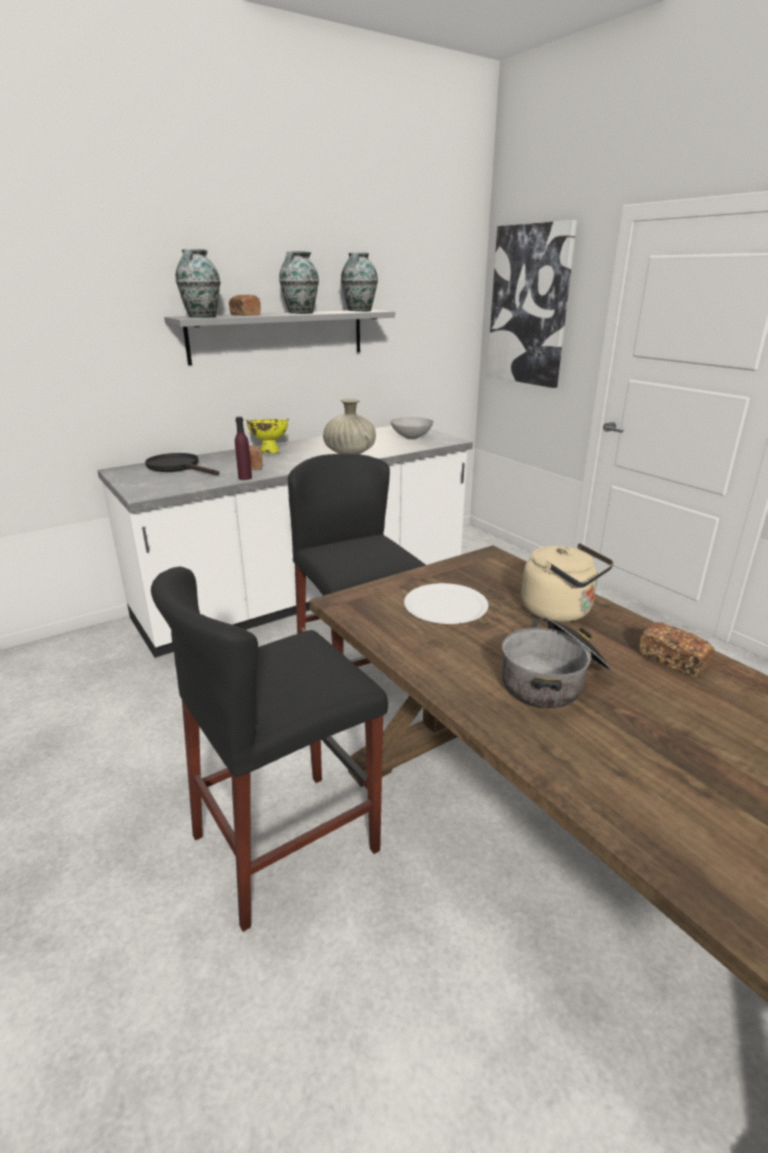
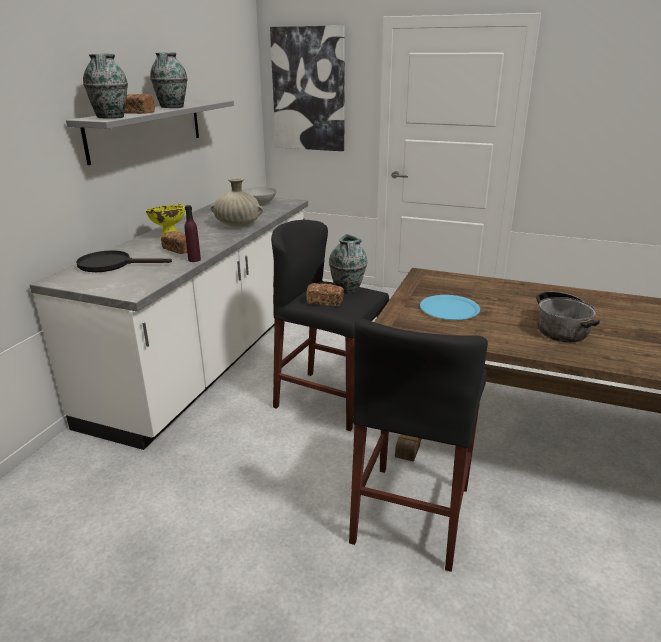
camera: 35 degrees left, 0 degrees up
vase [341,253,378,312] -> vase moved to [329,234,367,293]
white plate [404,583,488,624] -> blue plate [420,295,480,320]
beige kettle [521,543,614,622] -> none
bread [639,622,714,677] -> bread moved to [306,283,344,306]

